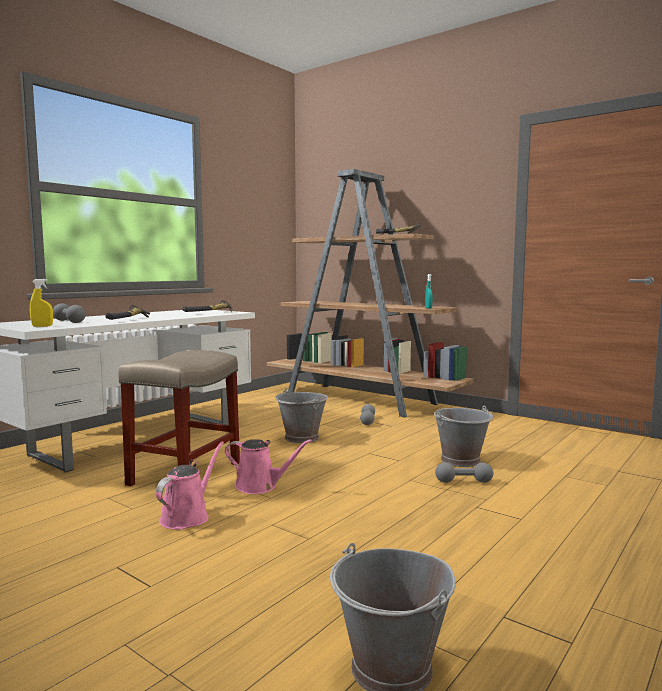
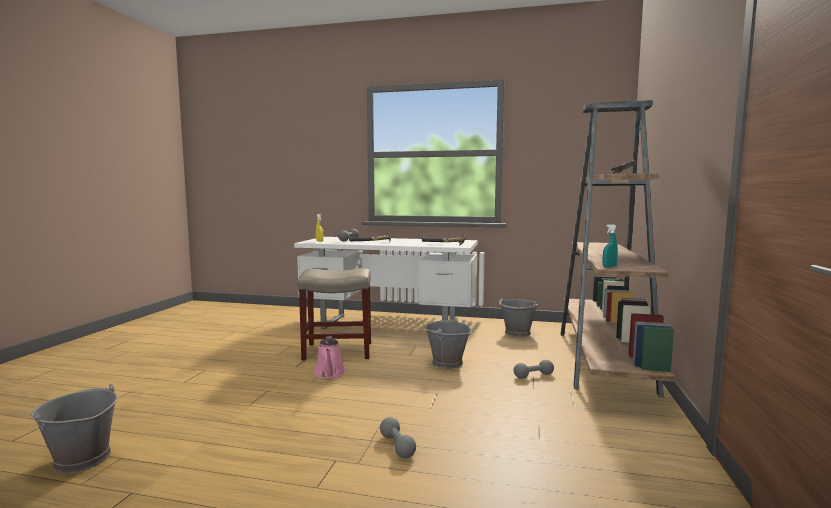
camera: 65 degrees right, 0 degrees up
pink watering can [156,441,224,529] -> none
grey bucket [434,406,493,467] -> grey bucket moved to [499,297,538,337]

